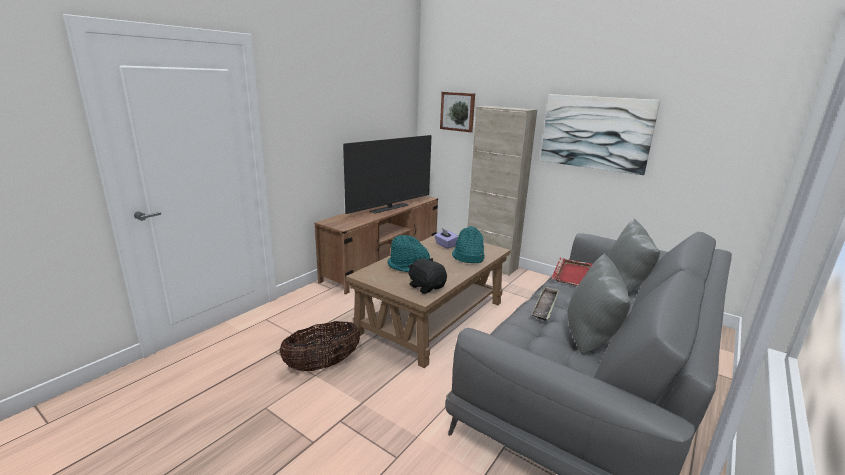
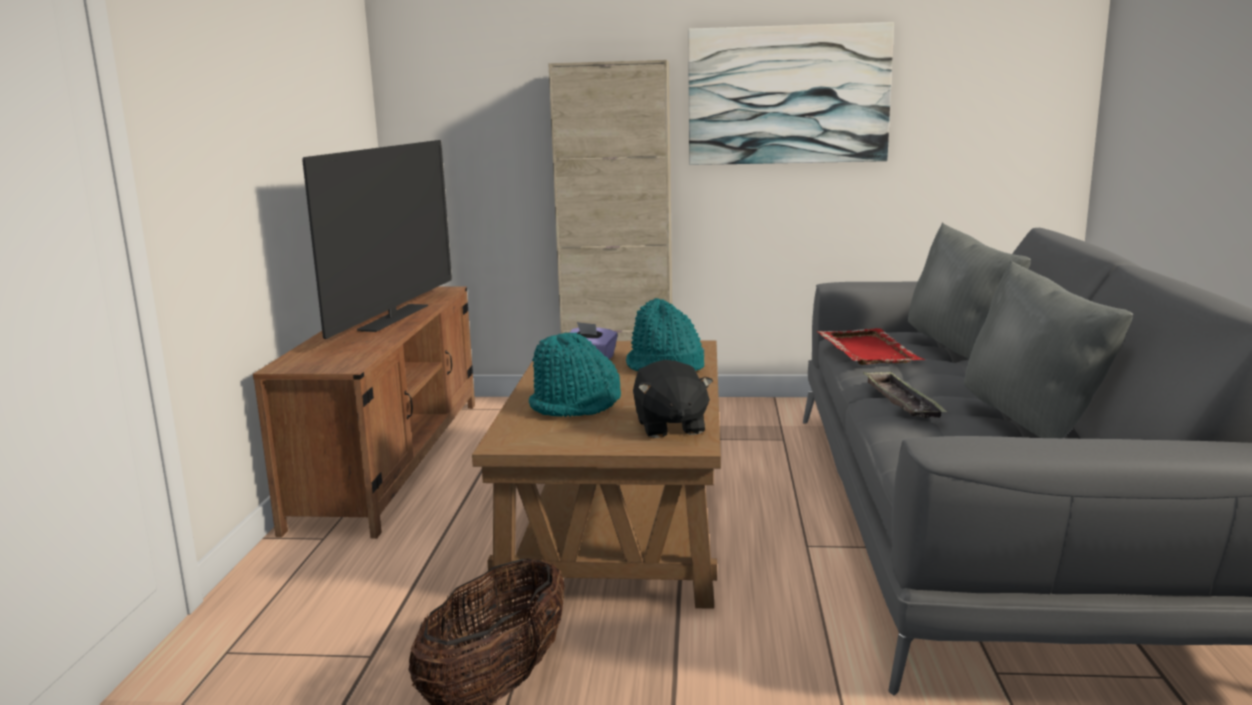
camera: 30 degrees left, 5 degrees down
black plush toy [408,258,447,294] -> black plush toy turned 120 degrees counterclockwise [633,360,713,438]
picture [440,92,475,132] -> none

